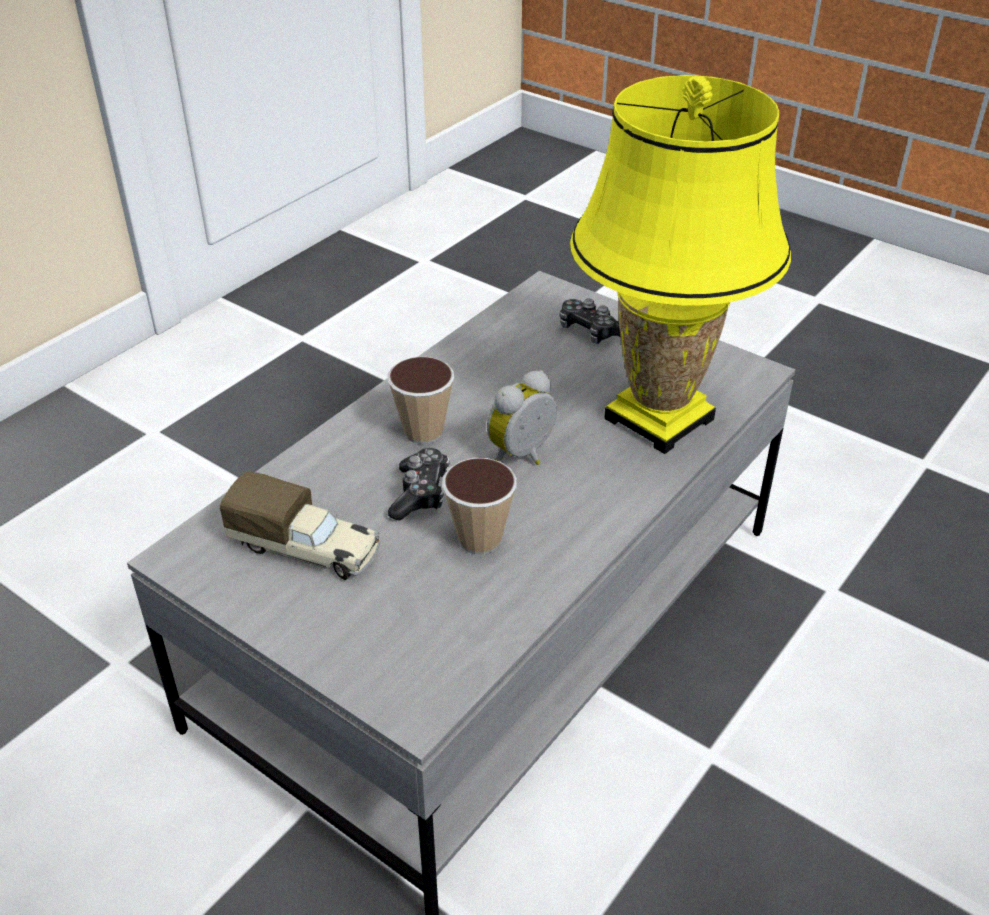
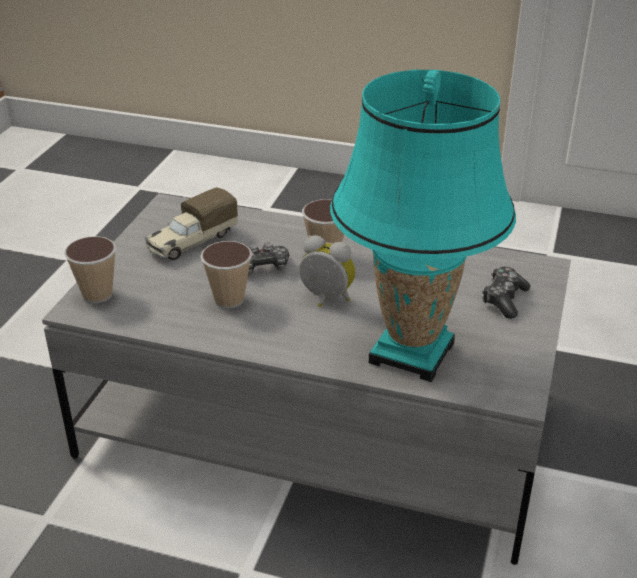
camera: 70 degrees right, 5 degrees down
toy truck [220,471,381,580] -> toy truck turned 45 degrees clockwise [145,187,238,260]
yellow table lamp [570,75,791,454] -> turquoise table lamp [330,70,516,382]
none -> cup [64,236,116,303]

